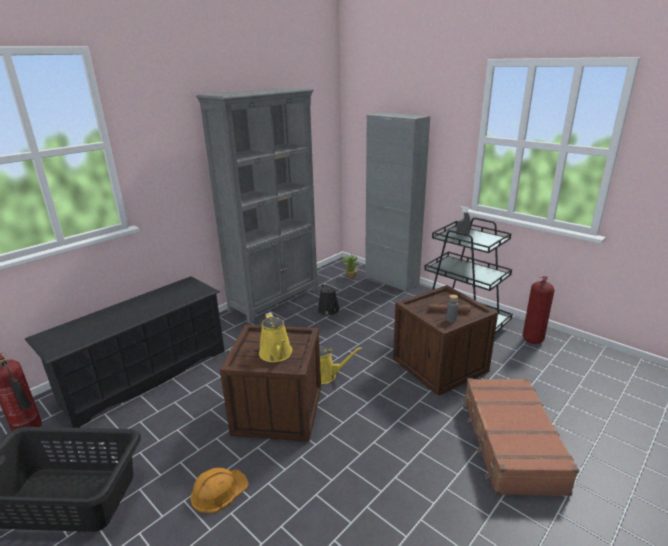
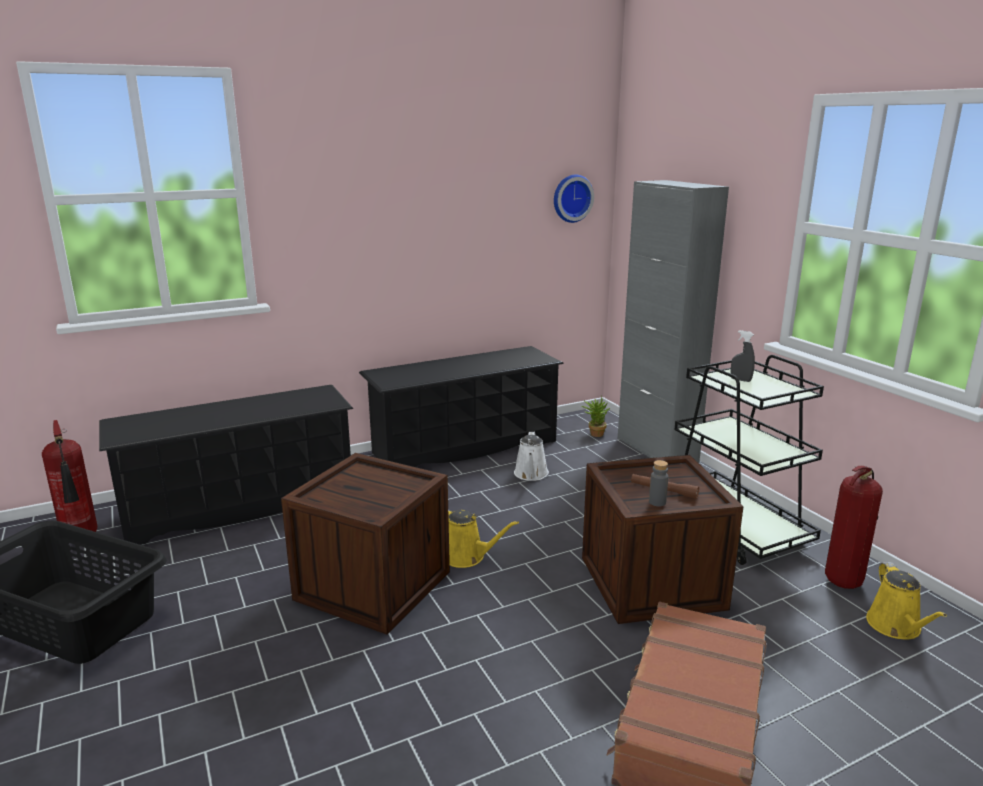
camera: 20 degrees right, 5 degrees down
orange hard hat [190,467,249,513] -> none
grey bookcase [196,87,318,324] -> black shoe rack [359,346,564,467]
yellow watering can [259,312,292,362] -> yellow watering can moved to [866,562,947,639]
black watering can [318,283,340,315] -> white watering can [514,432,549,481]
none -> wall clock [554,174,594,223]

